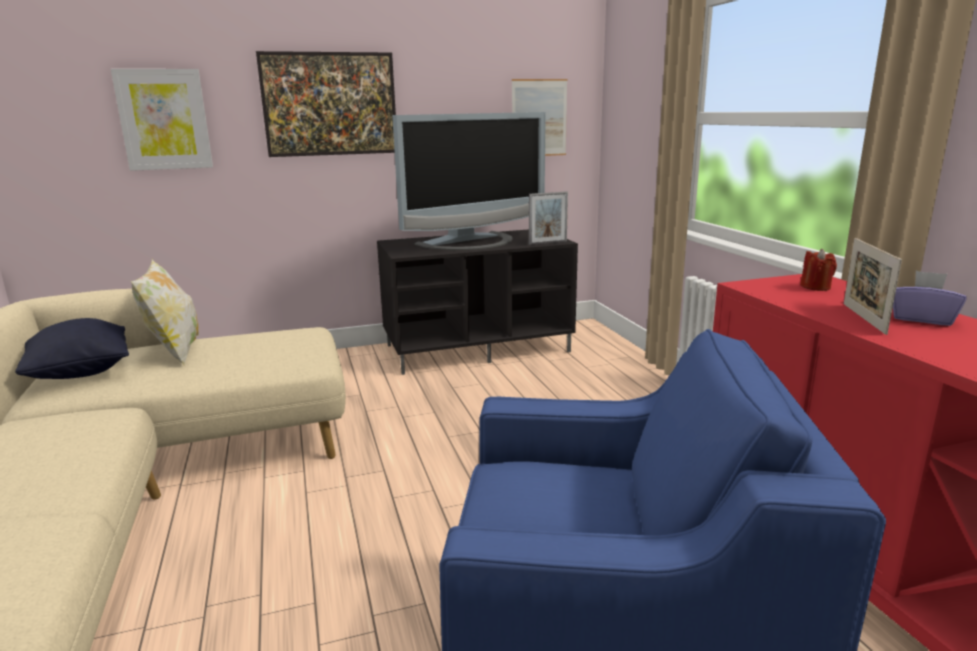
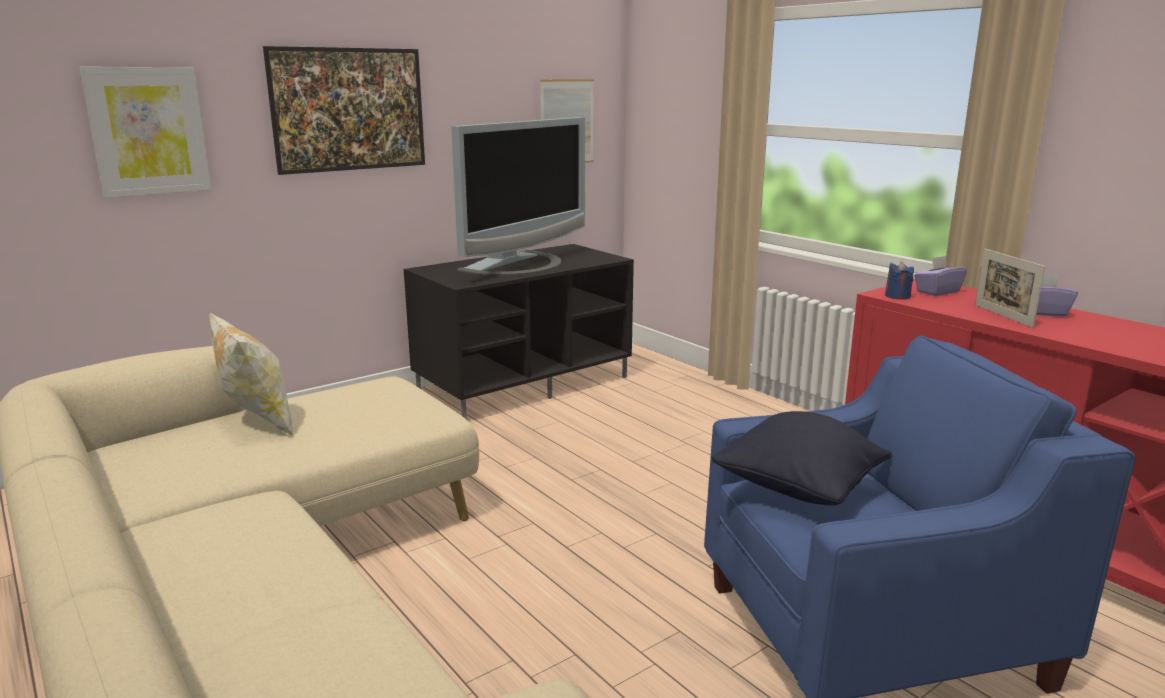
camera: 20 degrees left, 0 degrees up
black pillow [15,318,129,379] -> black pillow moved to [711,411,892,505]
picture frame [529,191,568,245] -> none
red candle [800,249,837,291] -> purple tissue box [914,256,967,296]
none -> blue candle [885,262,914,300]

